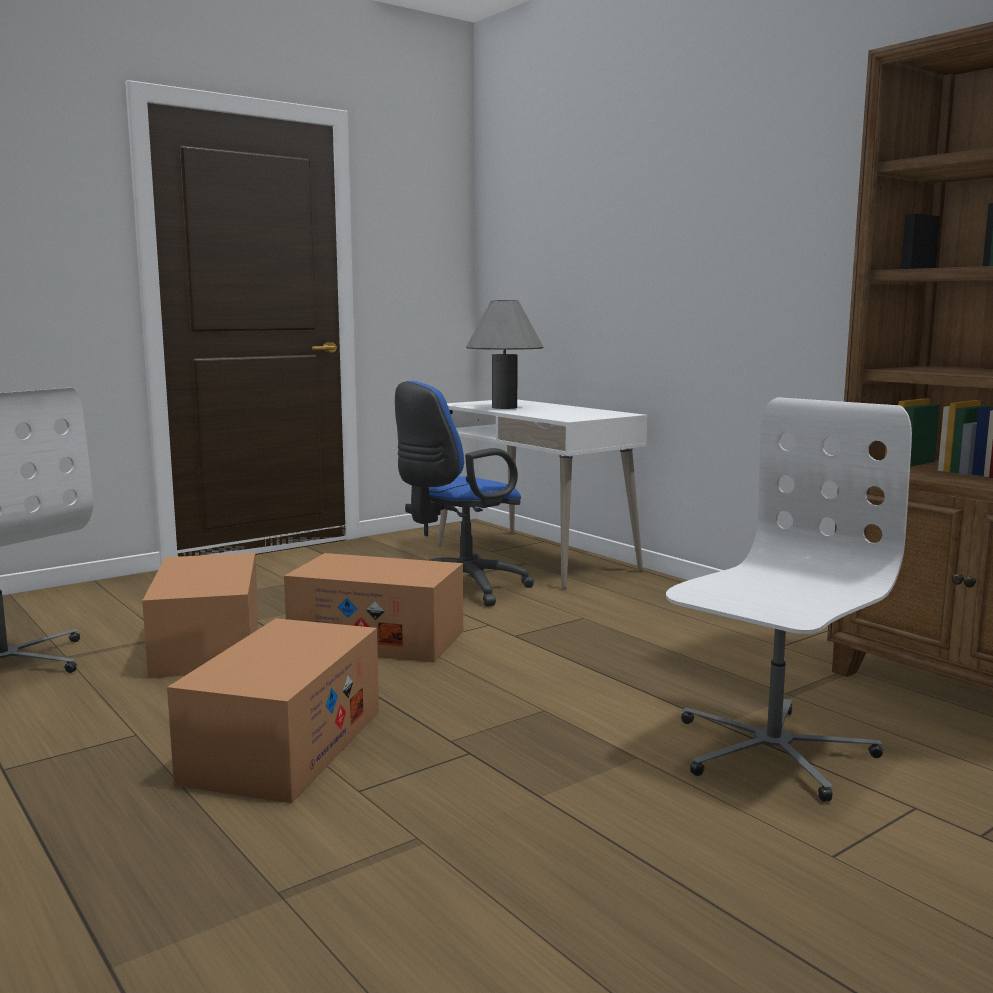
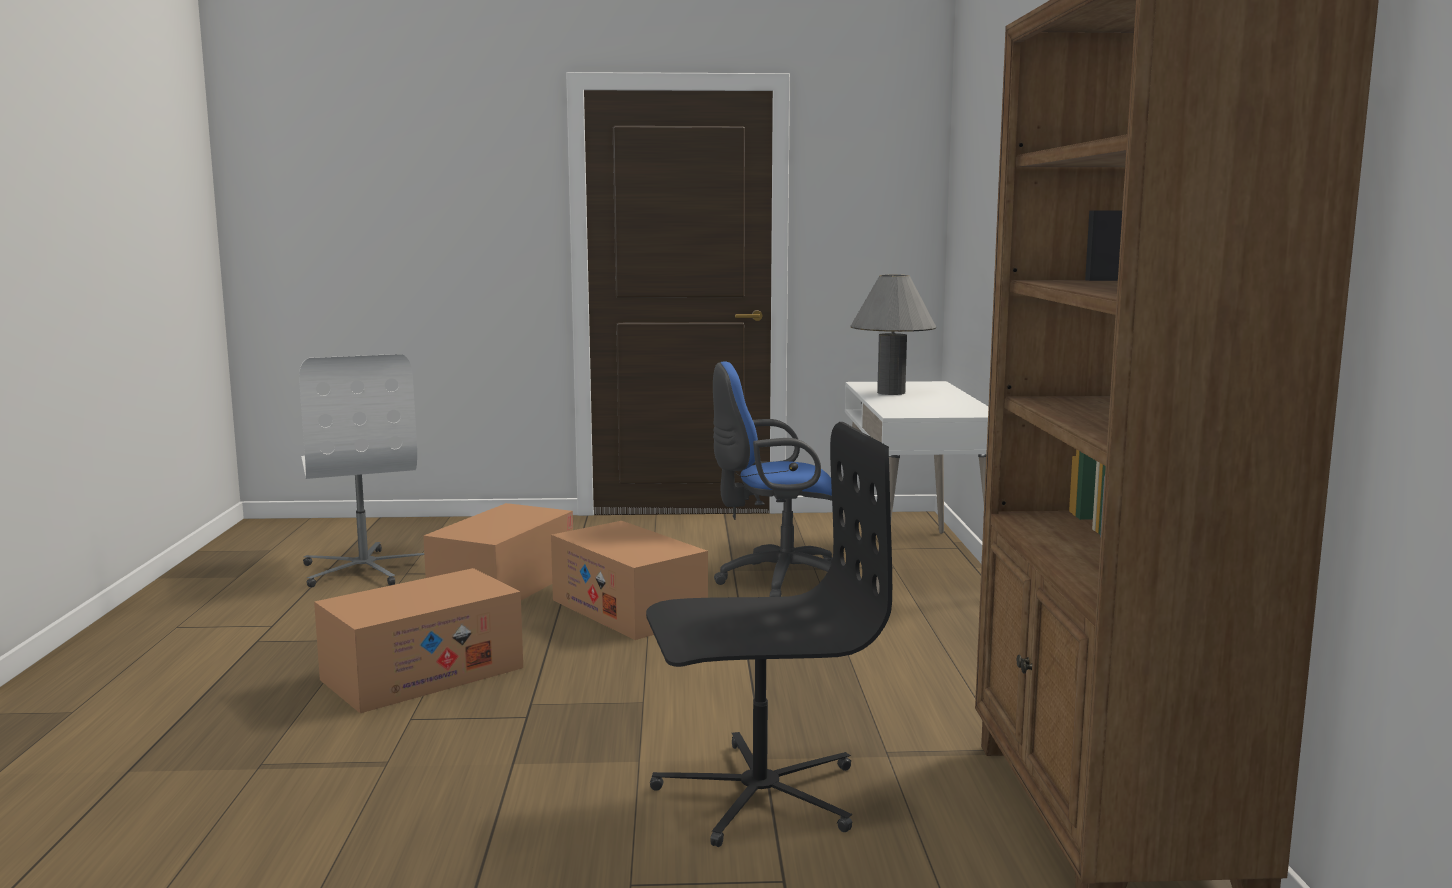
camera: 35 degrees right, 0 degrees up
white office chair [666,397,912,802] -> black office chair [646,422,892,847]

